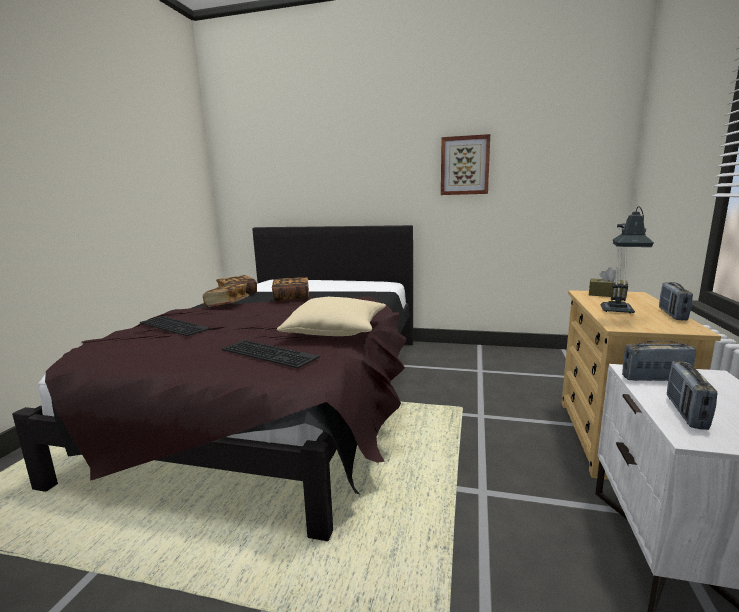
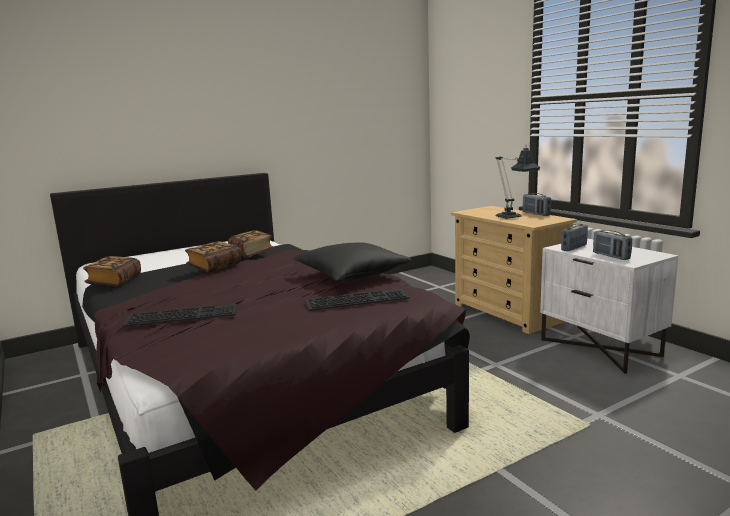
camera: 45 degrees left, 0 degrees up
book [203,283,249,307] -> book moved to [228,230,274,258]
beige pillow [277,297,386,336] -> black pillow [293,242,412,282]
picture [441,134,490,195] -> none
brown tissue box [589,267,628,297] -> none

